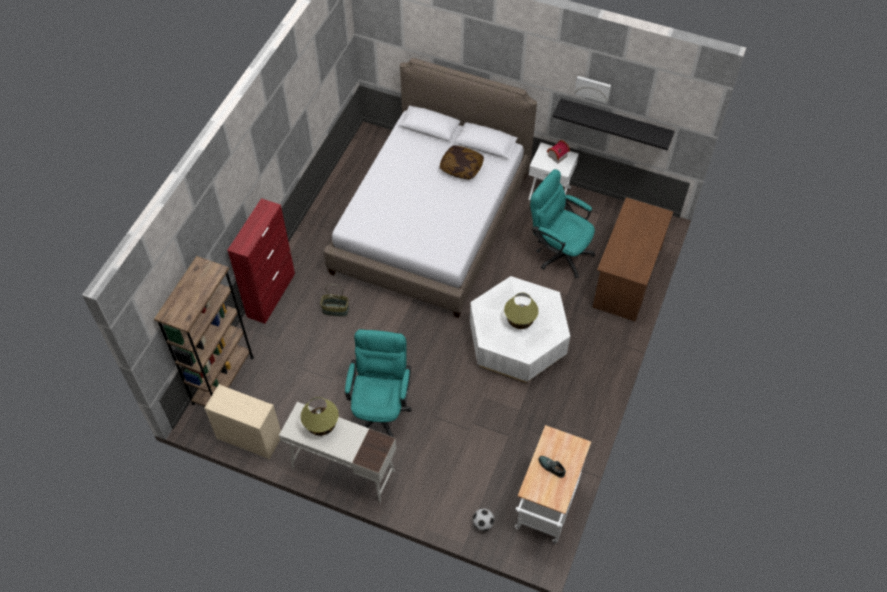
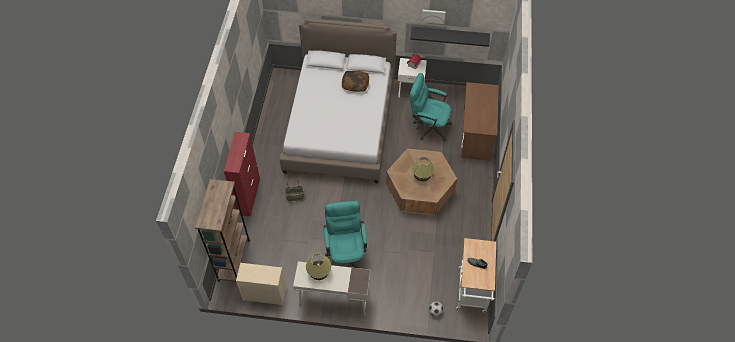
camera: 15 degrees left, 0 degrees up
white coffee table [470,276,570,383] -> brown coffee table [386,148,457,215]

